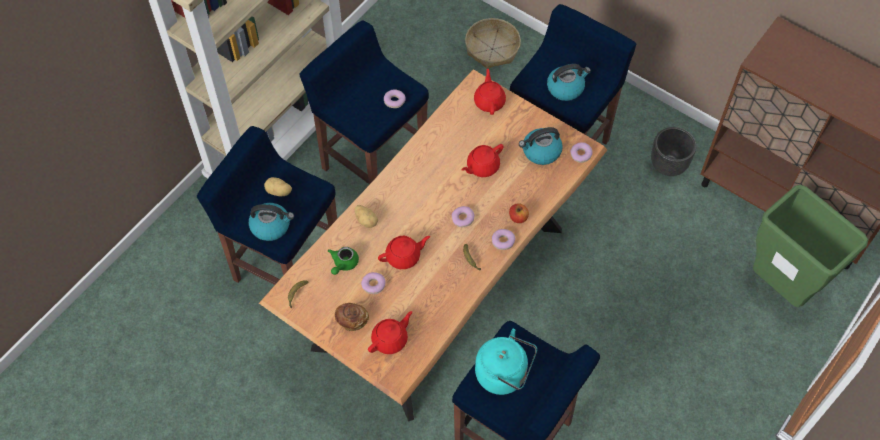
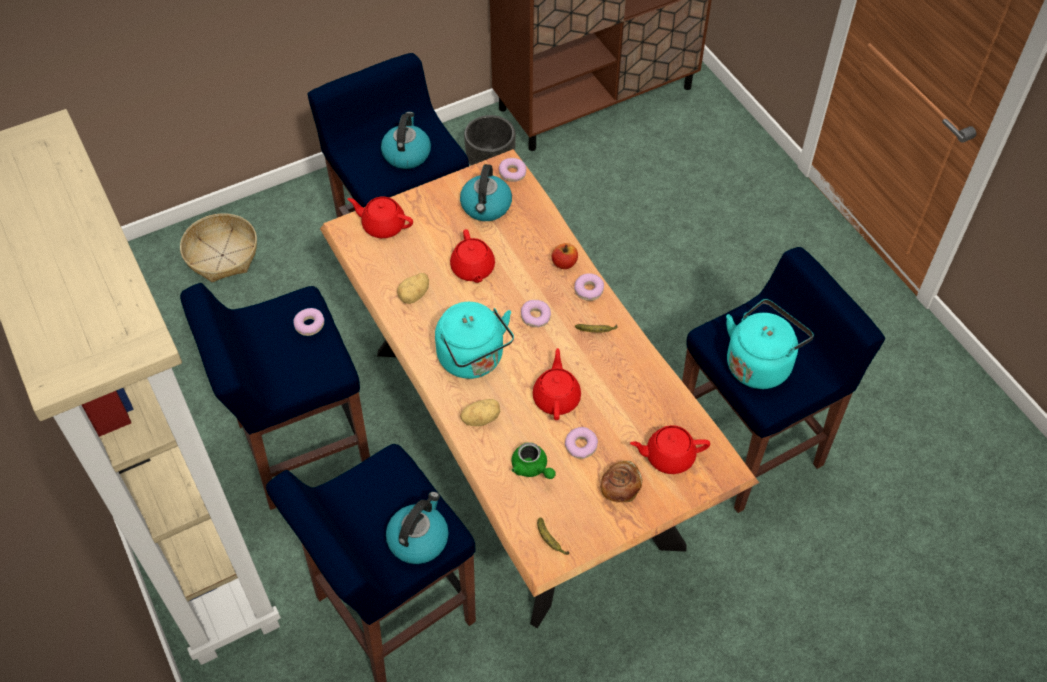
camera: 65 degrees left, 5 degrees down
potato [264,177,292,196] -> potato moved to [397,273,429,304]
red teapot [368,311,412,354] -> red teapot turned 75 degrees counterclockwise [630,425,710,474]
green trash can [753,185,868,307] -> none
none -> turquoise kettle [435,302,514,379]

